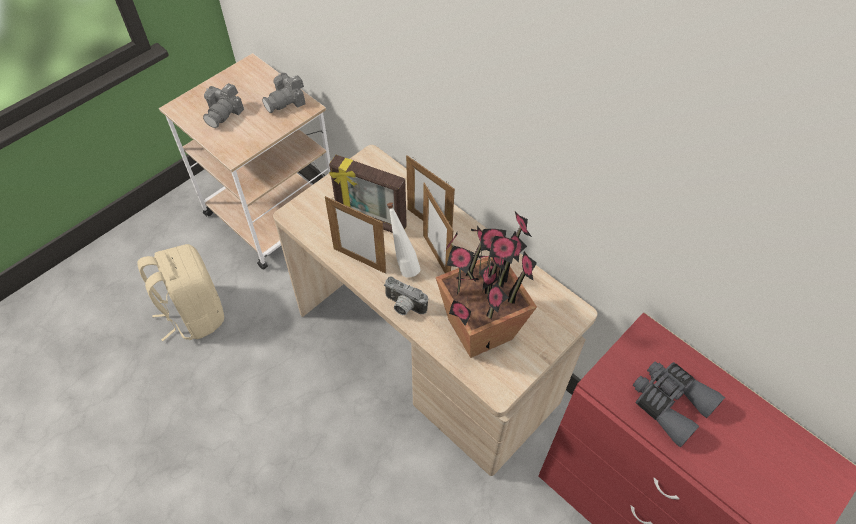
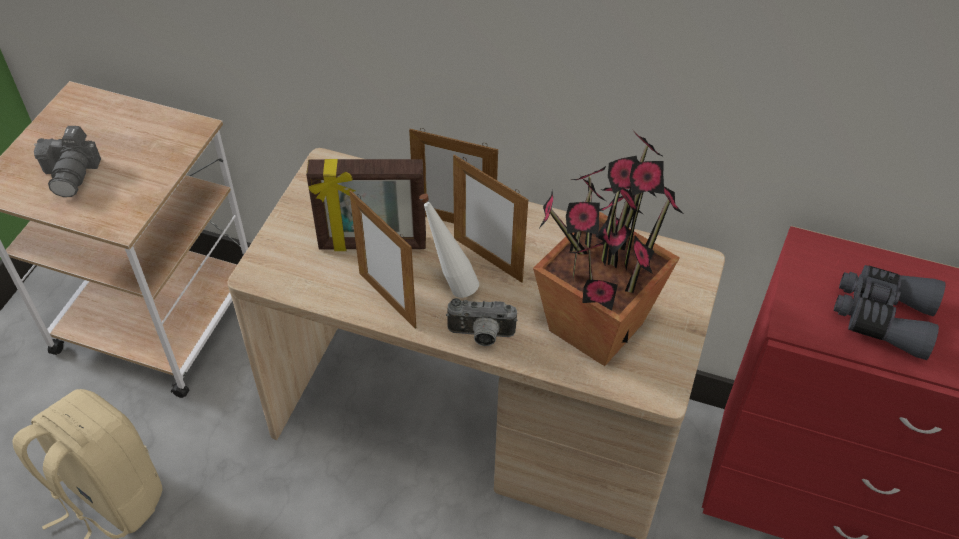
camera: 25 degrees left, 5 degrees down
camera [262,73,306,113] -> none
picture frame [325,196,386,274] -> picture frame turned 45 degrees clockwise [349,190,416,329]

